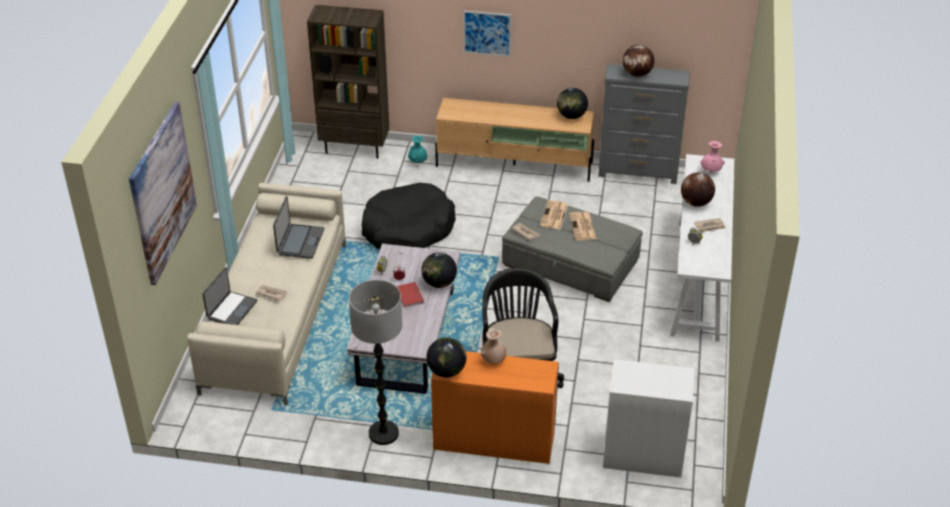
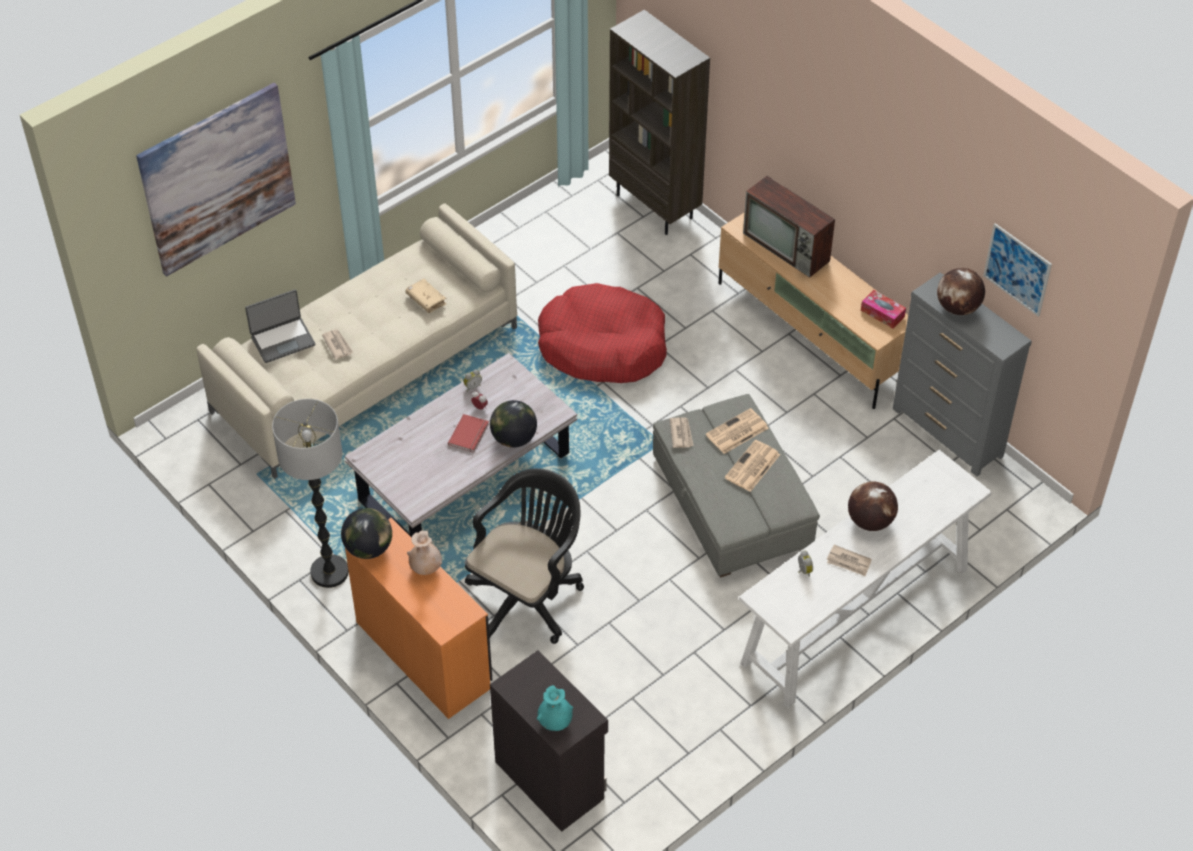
camera: 40 degrees right, 10 degrees up
laptop [273,196,324,259] -> beige book [405,279,446,313]
black dog bed [362,183,456,250] -> red dog bed [538,283,667,383]
turquoise vase [408,135,427,163] -> turquoise vase moved to [537,685,573,731]
picture [463,11,511,57] -> picture moved to [983,223,1052,317]
globe [557,88,588,119] -> tissue box [861,290,906,328]
white cabinet [603,359,695,478] -> black cabinet [490,650,608,832]
pink vase [700,141,725,172] -> none
none -> television [743,176,835,278]

